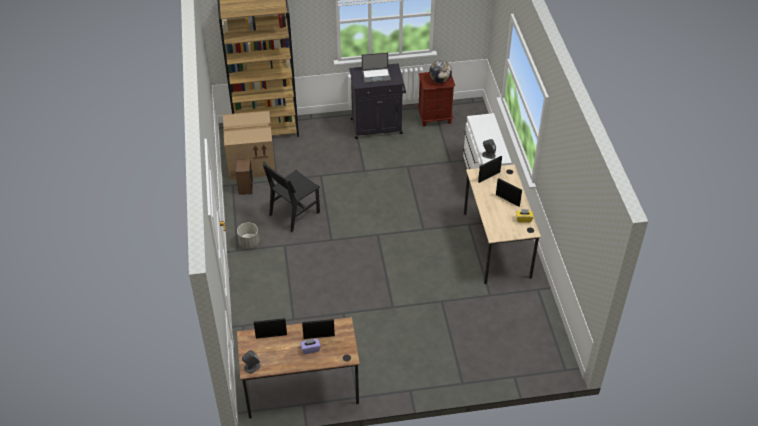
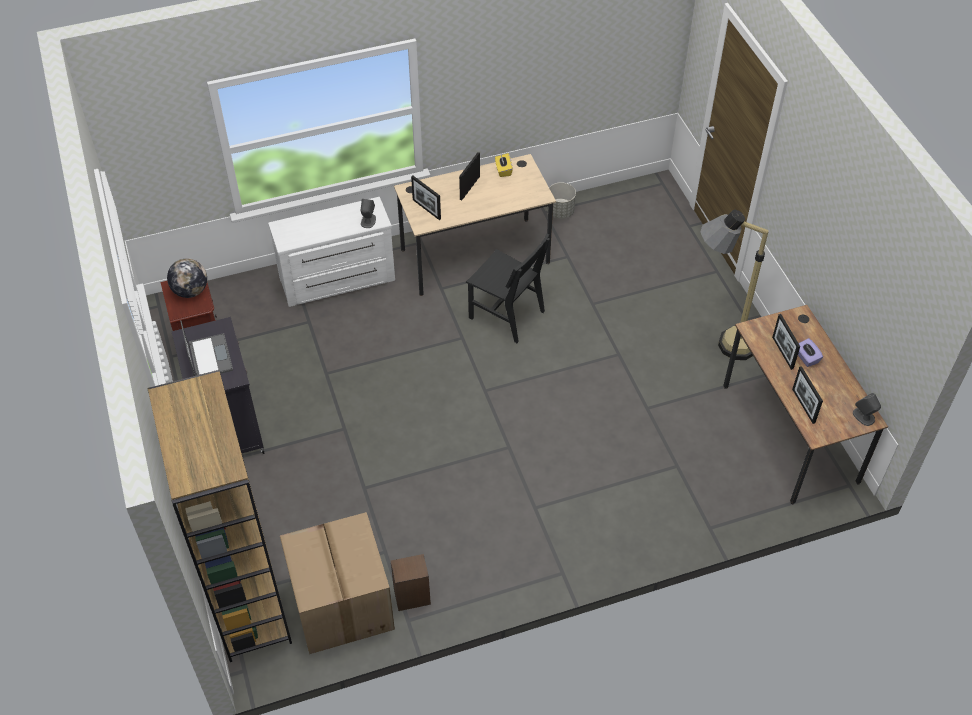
camera: 100 degrees left, 5 degrees up
grey planter [237,223,259,249] -> grey planter moved to [547,182,576,219]
black chair [263,161,320,232] -> black chair moved to [466,234,550,343]
none -> floor lamp [701,209,769,360]

